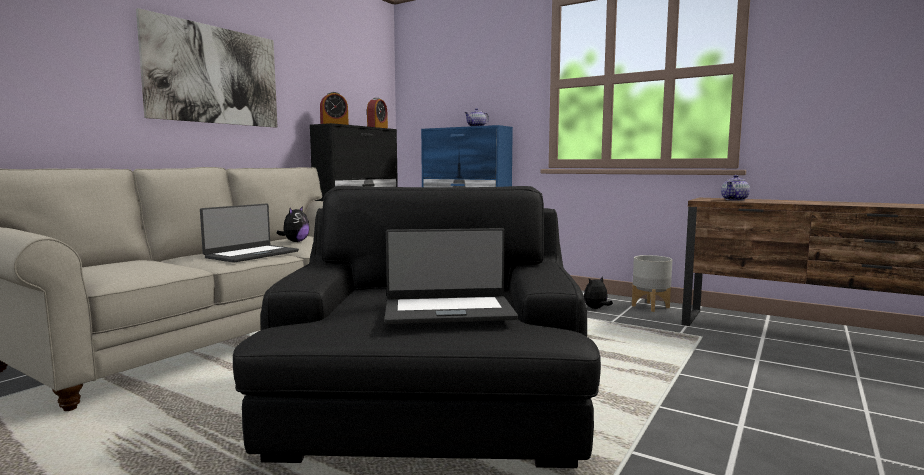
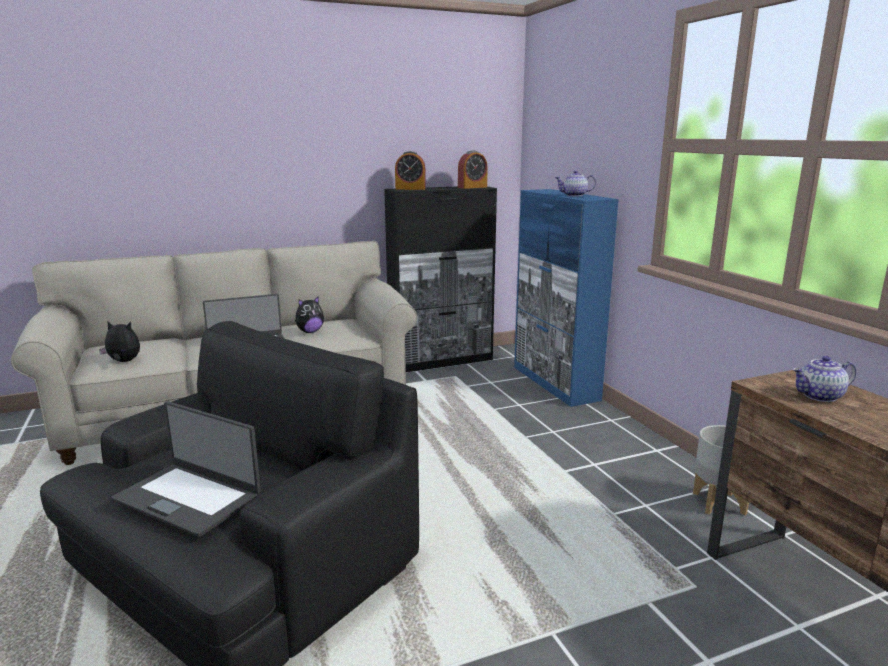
camera: 35 degrees right, 10 degrees up
picture [136,8,278,128] -> none
plush toy [584,276,613,309] -> plush toy moved to [99,322,140,362]

